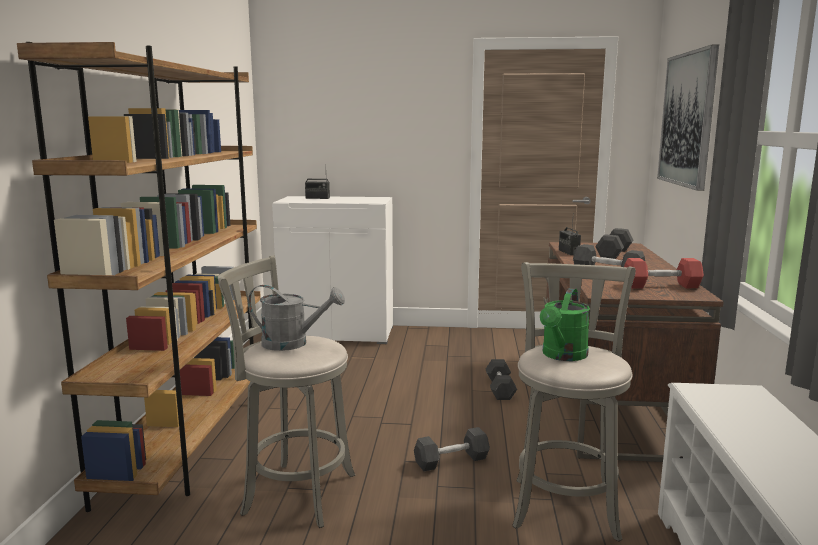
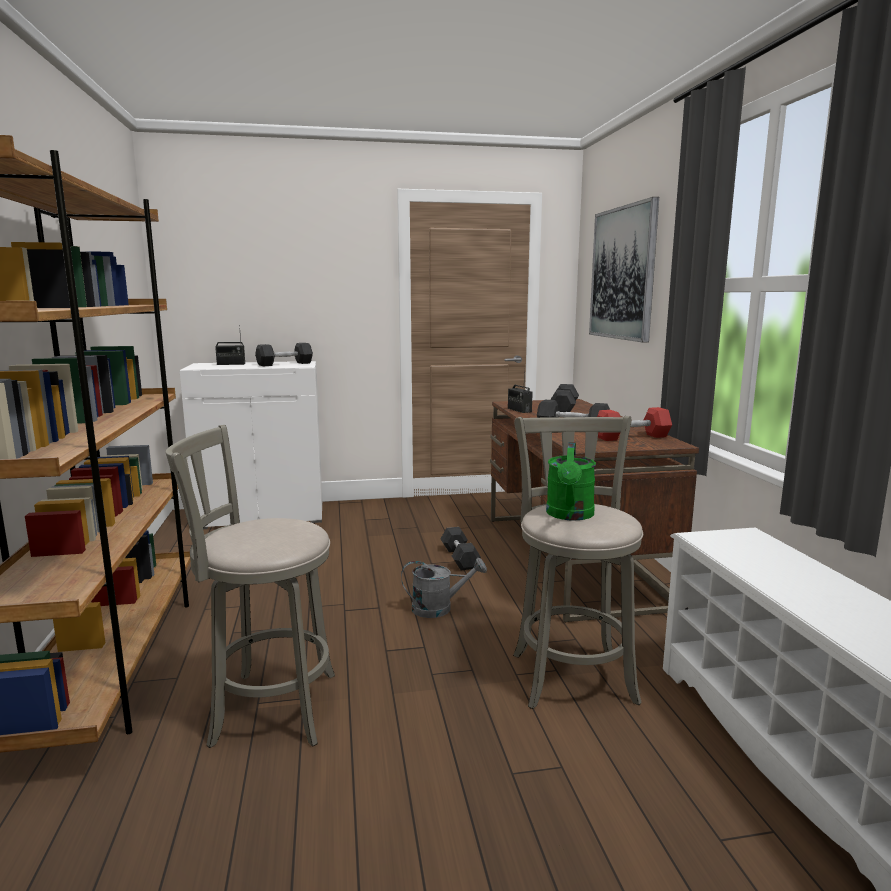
camera: 15 degrees left, 0 degrees up
grey watering can [248,285,345,351] -> grey watering can moved to [401,558,487,618]
grey dumbbell [414,427,490,472] -> grey dumbbell moved to [255,343,313,366]

